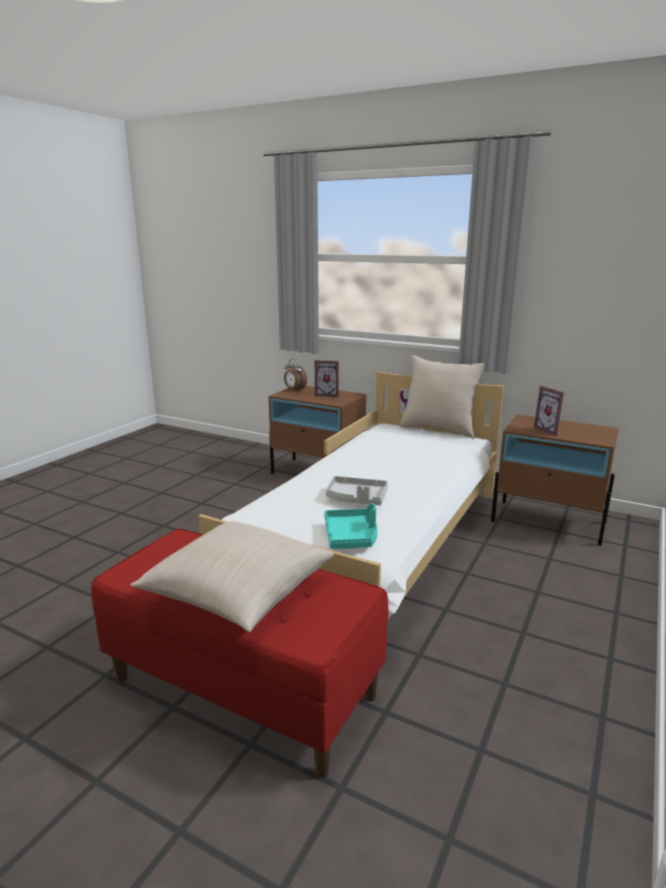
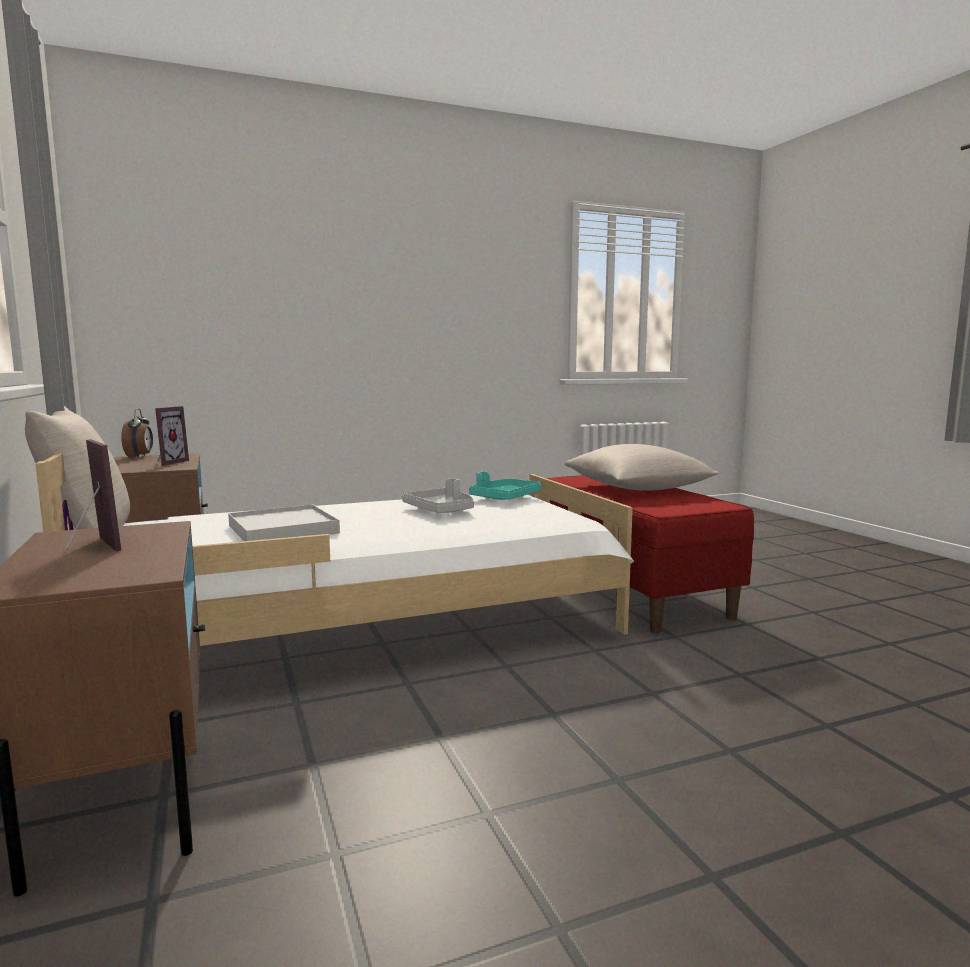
camera: 140 degrees left, 10 degrees down
alarm clock [284,359,307,391] -> alarm clock moved to [121,408,153,458]
none -> white tray [228,504,340,541]

